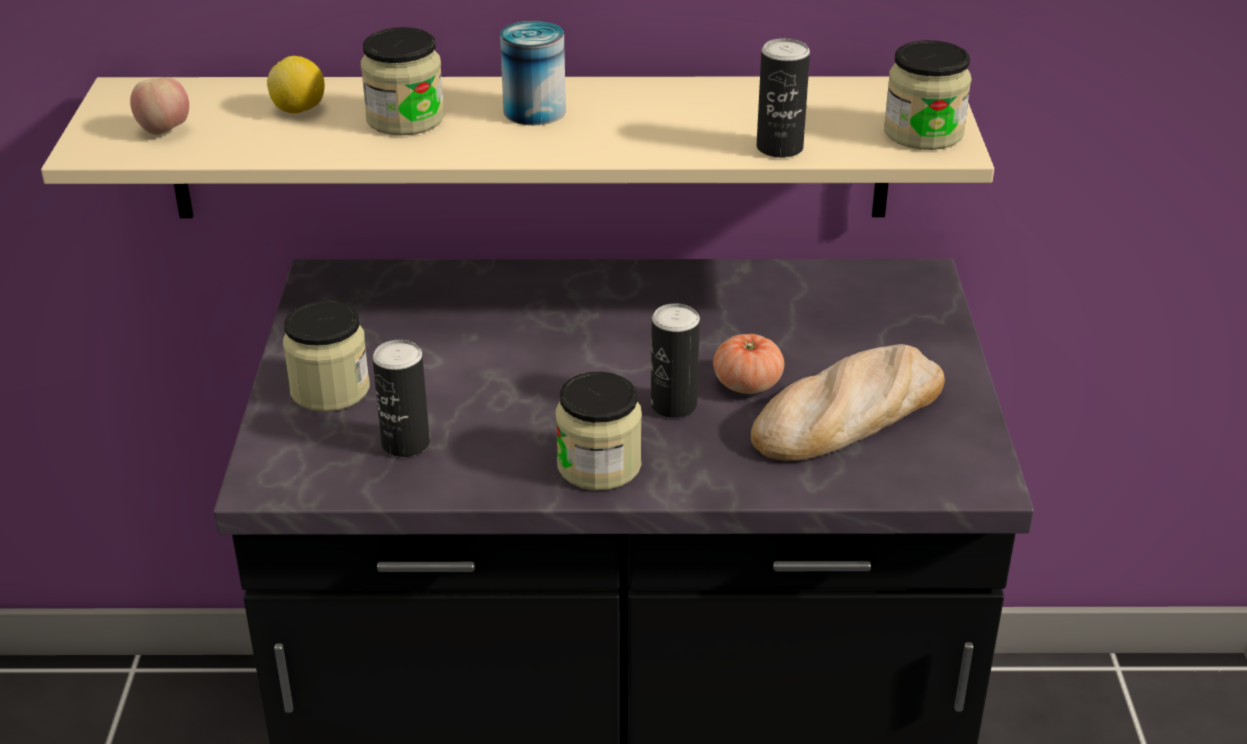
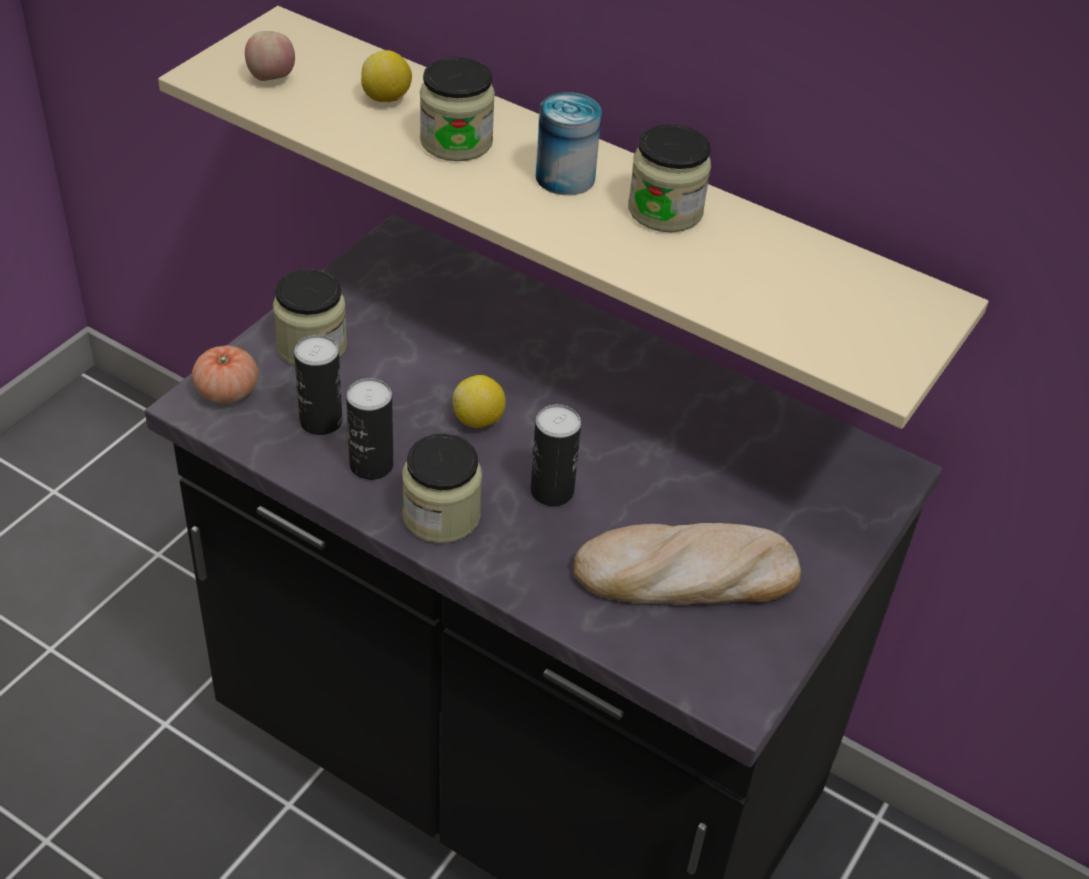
camera: 30 degrees right, 10 degrees up
tomato [713,334,784,394] -> tomato moved to [192,345,259,403]
can [757,38,810,158] -> can moved to [346,378,393,480]
jar [884,40,972,150] -> jar moved to [628,124,711,232]
none -> lemon [453,375,506,428]

